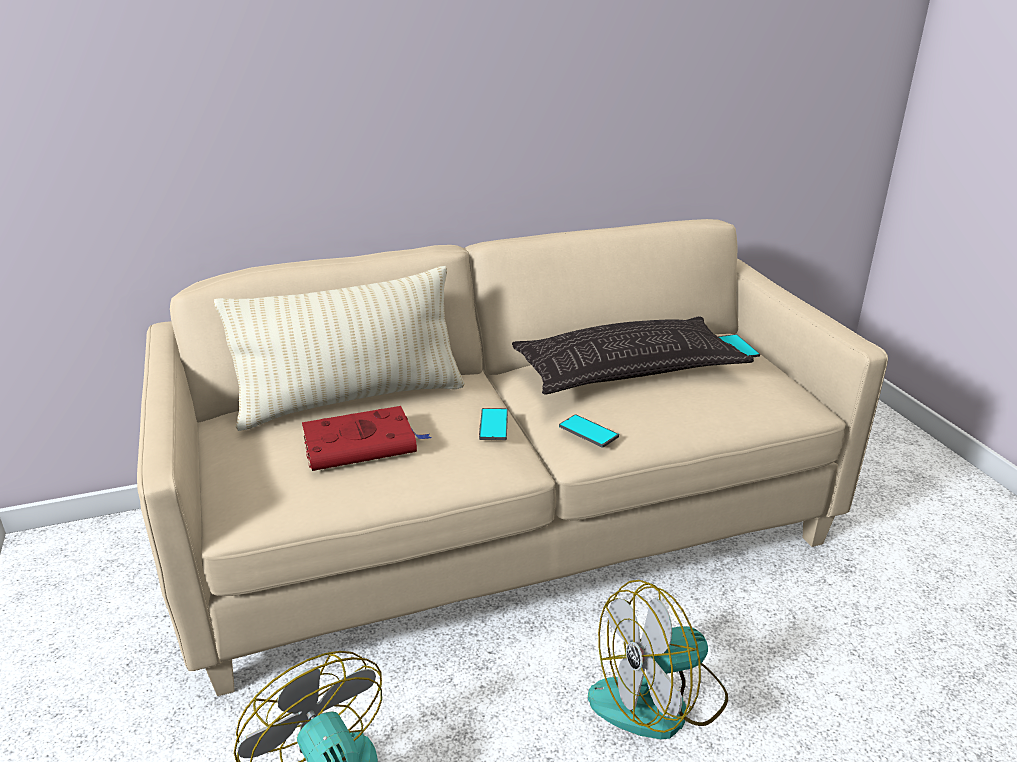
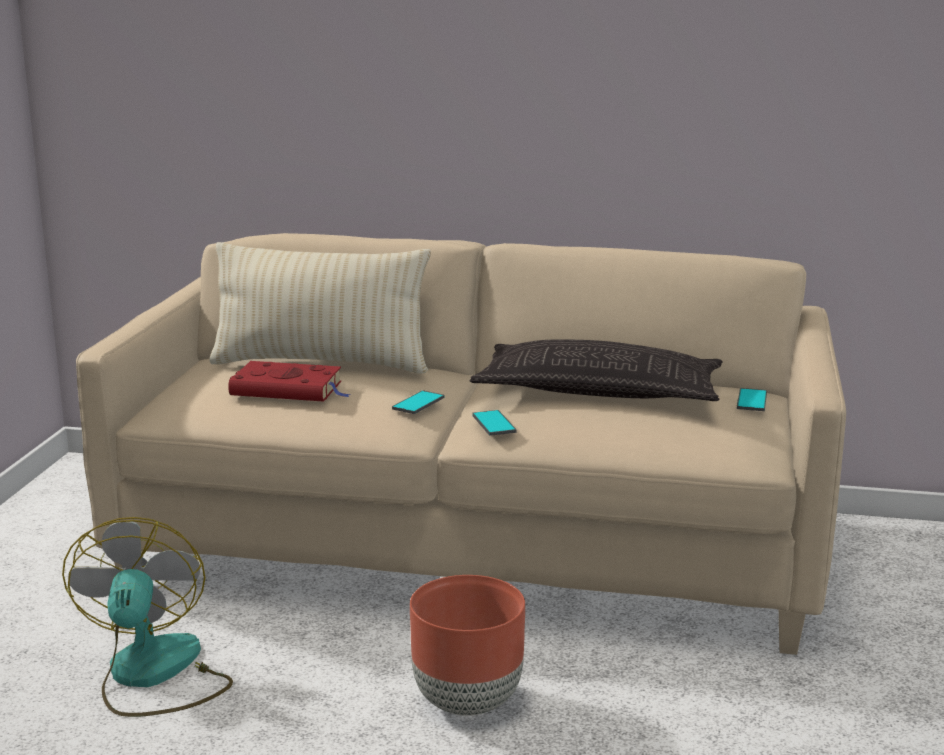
camera: 30 degrees right, 10 degrees down
fan [588,580,728,739] -> brown planter [410,575,525,716]

